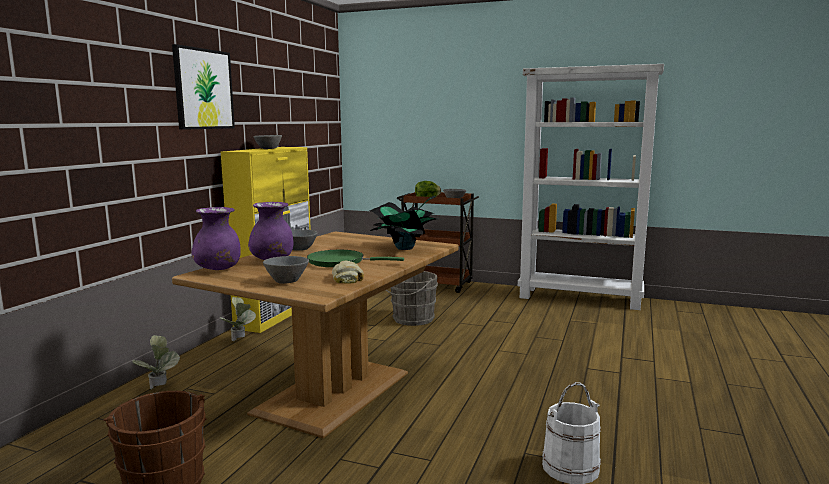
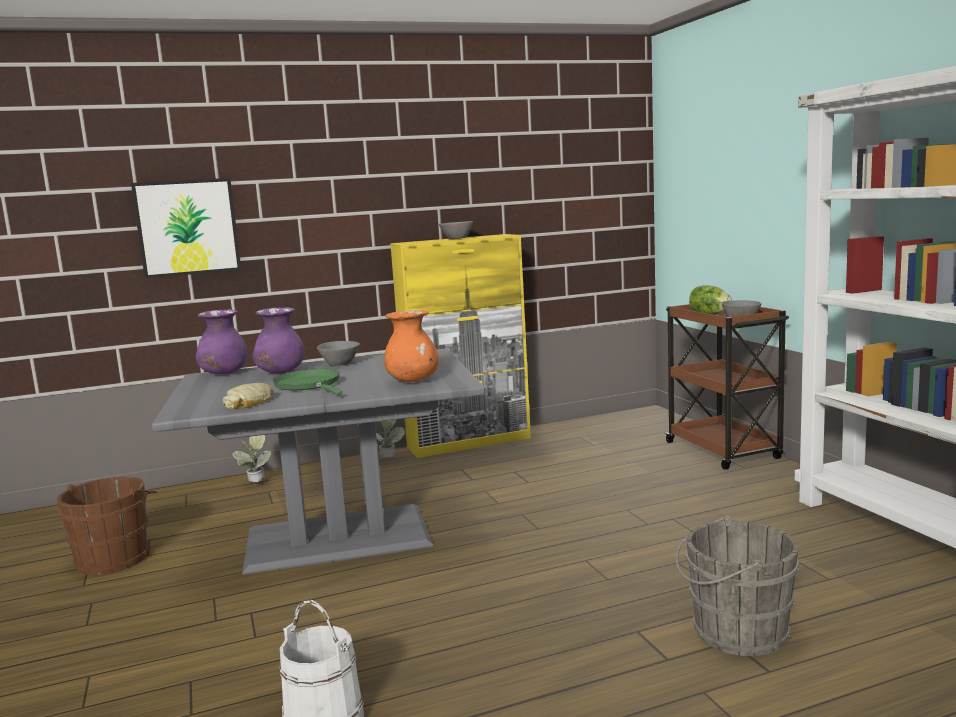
camera: 50 degrees right, 0 degrees up
picture [172,44,235,130] -> picture moved to [131,178,241,278]
brown dining table [172,231,459,438] -> grey dining table [152,348,485,575]
grey bowl [263,256,309,284] -> none
potted plant [370,195,442,250] -> orange vase [384,310,440,382]
grey bucket [386,271,438,326] -> grey bucket moved to [676,515,799,656]

